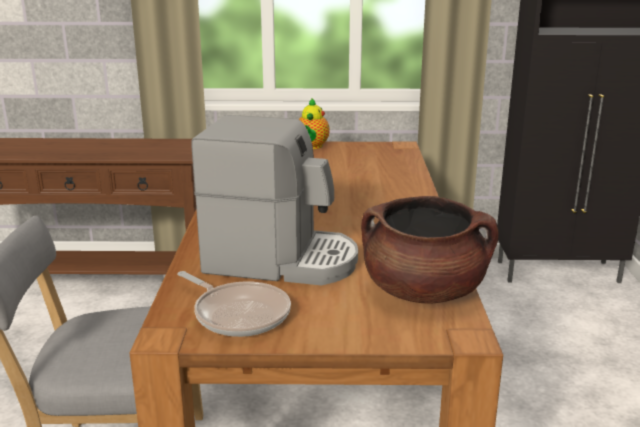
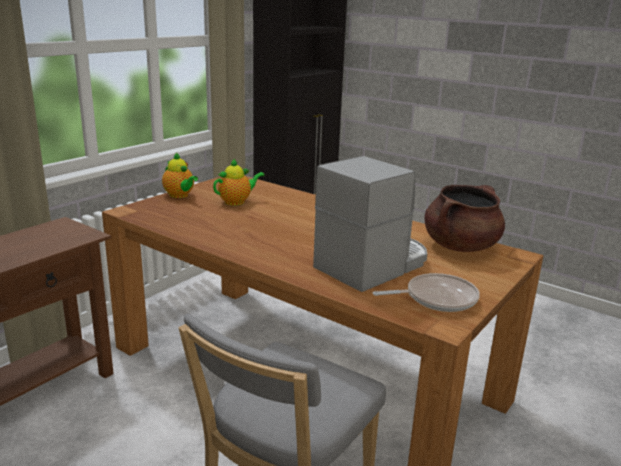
camera: 55 degrees left, 0 degrees up
none -> teapot [213,159,265,206]

